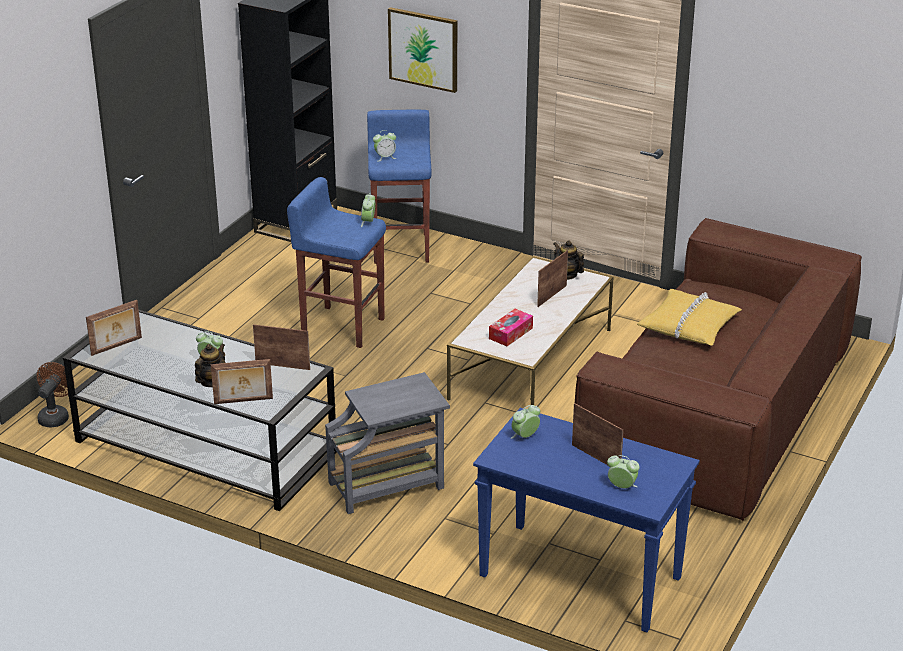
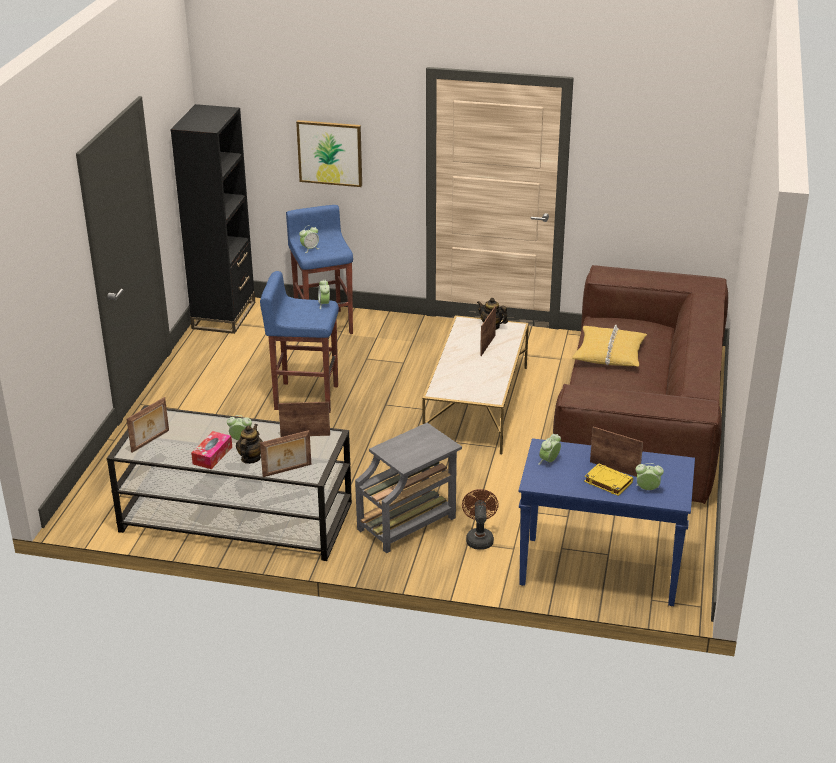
camera: 15 degrees left, 0 degrees up
brown fan [37,362,74,427] -> brown fan moved to [462,489,499,550]
tissue box [489,309,533,346] -> tissue box moved to [191,431,232,469]
none -> yellow book [584,463,633,496]

